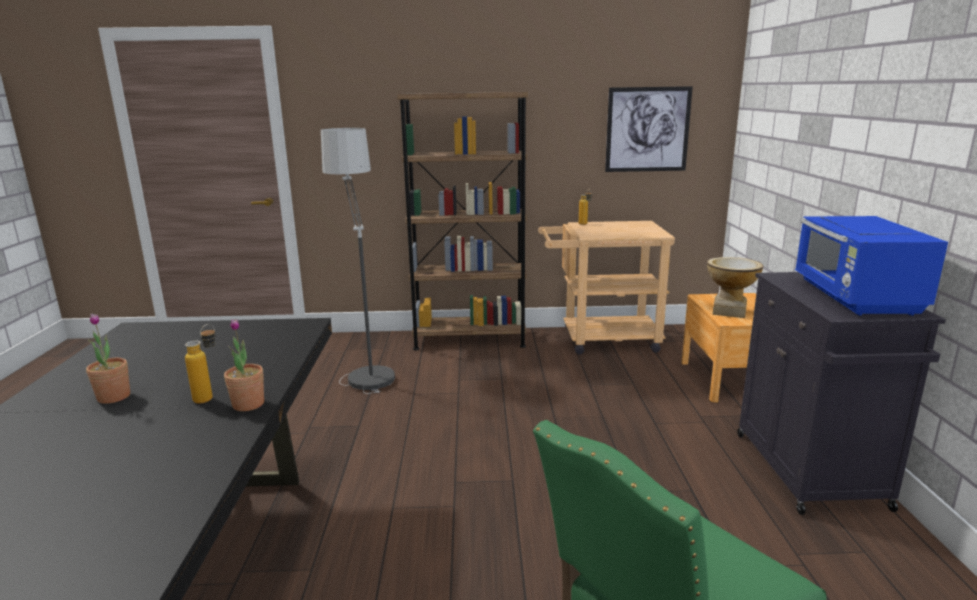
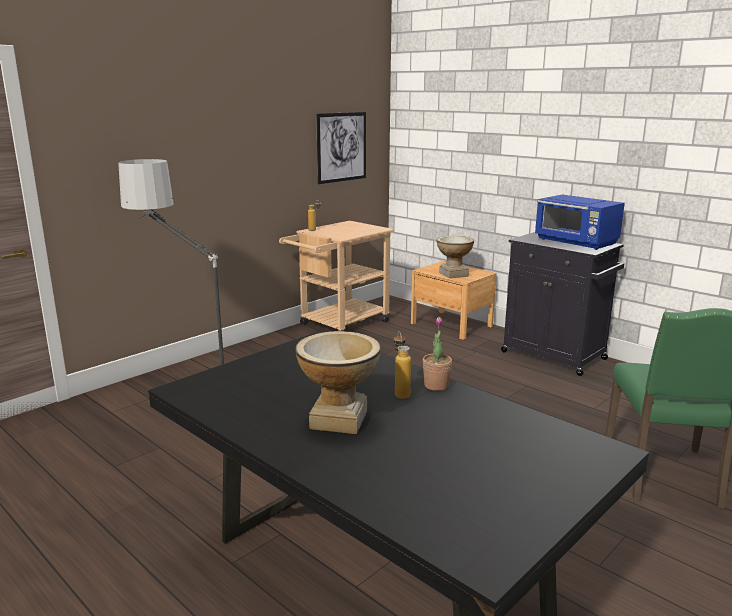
camera: 45 degrees left, 0 degrees up
potted plant [86,314,130,404] -> vase [295,331,381,434]
brown bookcase [397,92,528,350] -> none

